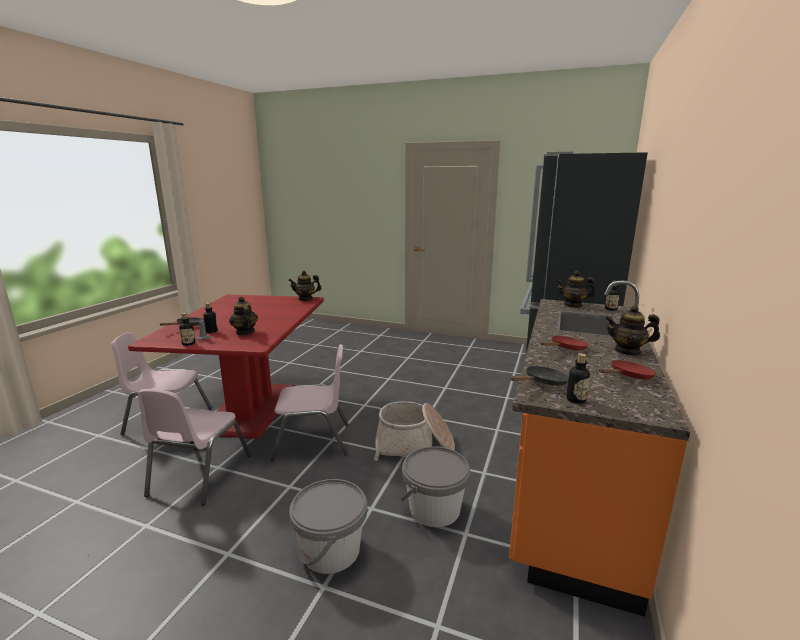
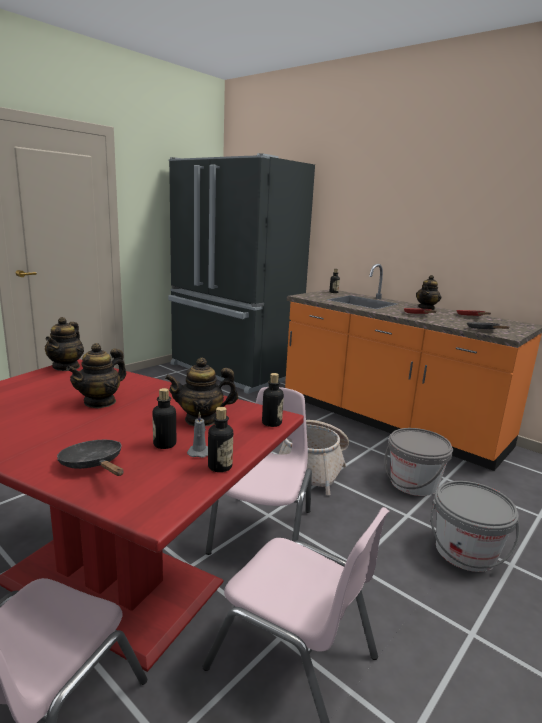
camera: 70 degrees left, 0 degrees up
teapot [556,271,596,308] -> teapot moved to [66,343,126,409]
bottle [566,353,590,404] -> bottle moved to [262,373,284,427]

